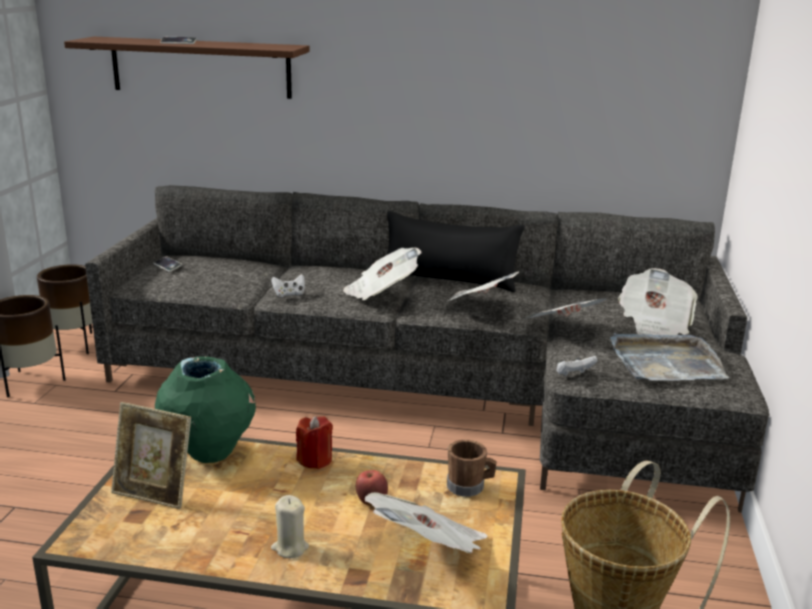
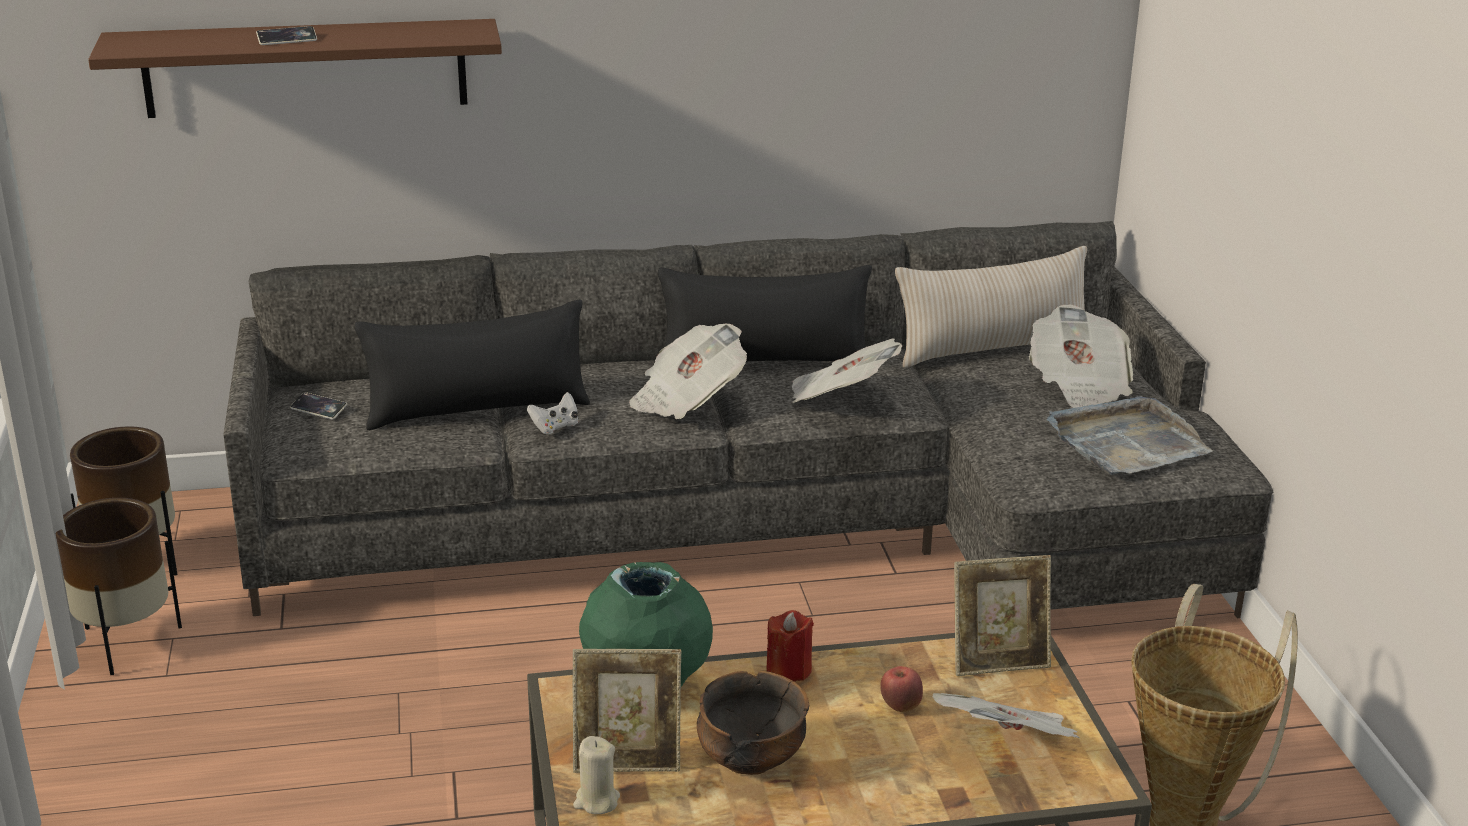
camera: 20 degrees left, 5 degrees up
beige candle [271,495,309,558] -> beige candle moved to [573,736,620,814]
brown mug [447,440,497,497] -> picture frame [954,555,1051,676]
newspaper [524,299,606,319] -> none
white game controller [556,356,598,376] -> none
none -> black pillow [355,300,590,430]
none -> bowl [697,671,809,775]
none -> beige pillow [895,246,1087,368]

